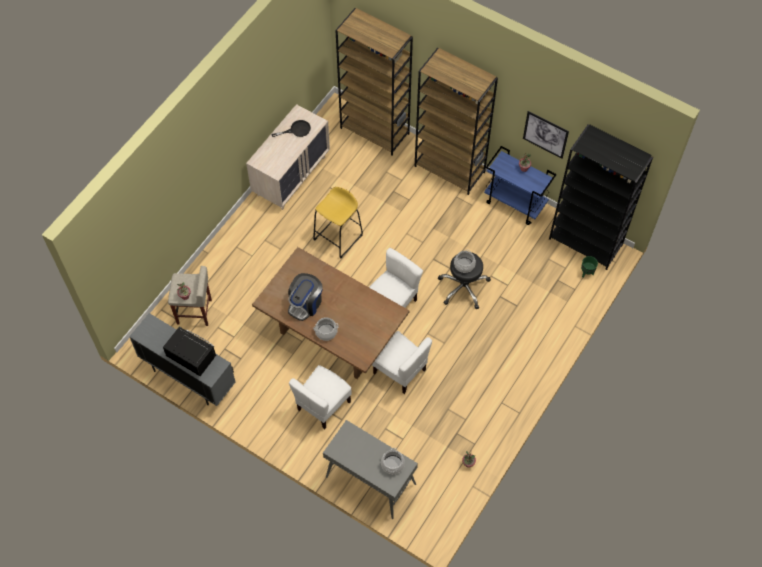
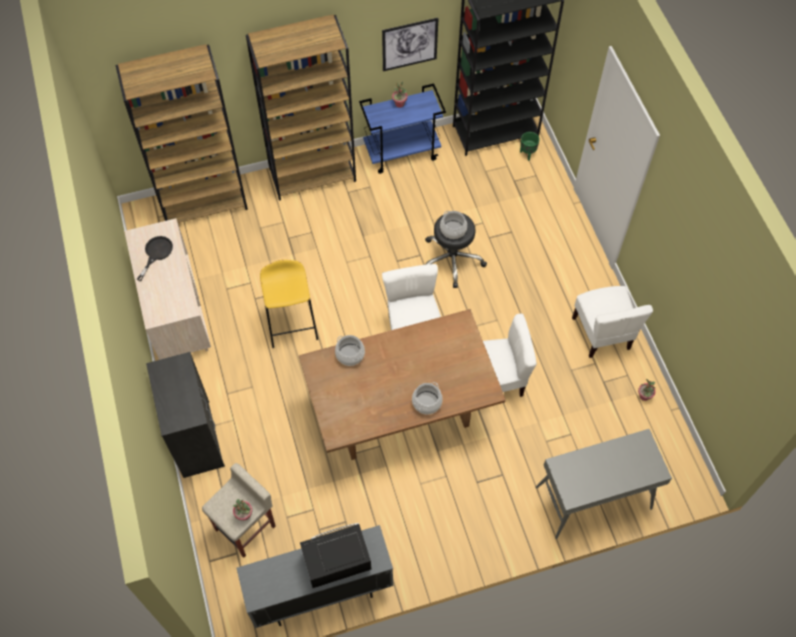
camera: 50 degrees left, 0 degrees up
coffee machine [288,273,323,321] -> none
white chair [289,365,352,429] -> white chair moved to [572,286,653,358]
cooking pot [381,448,405,474] -> cooking pot moved to [335,335,365,366]
none -> black dresser [146,352,225,478]

